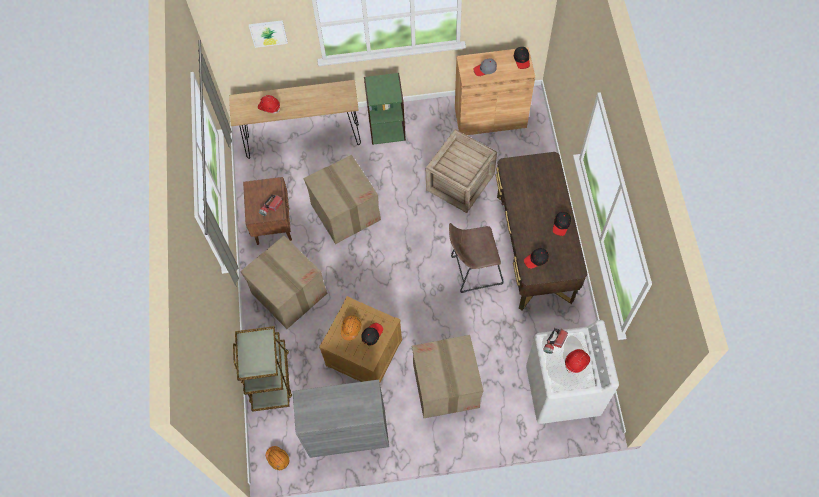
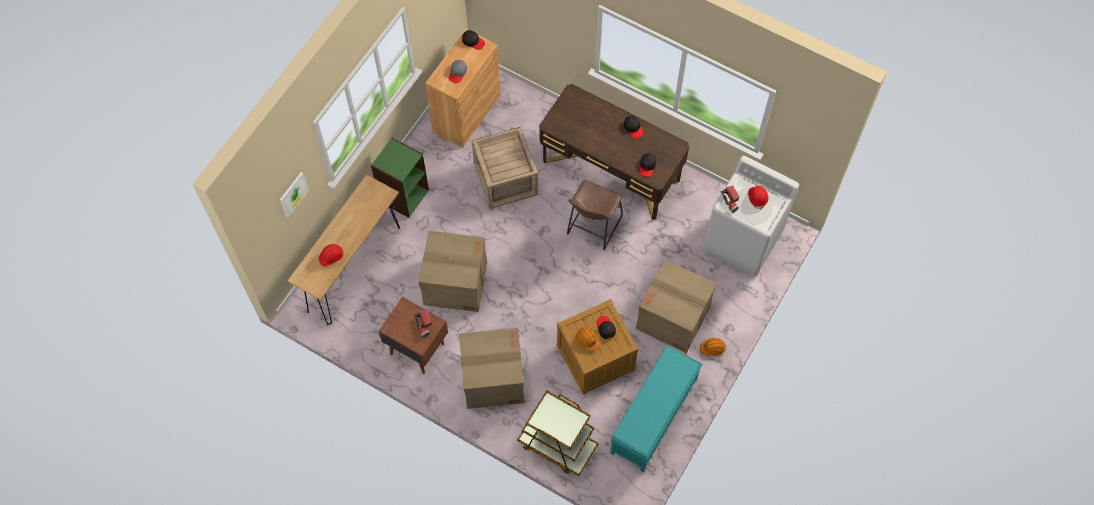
camera: 55 degrees left, 0 degrees up
orange hard hat [266,446,289,470] -> orange hard hat moved to [700,338,726,356]
grey cabinet [293,379,389,458] -> turquoise bench [610,346,702,472]

